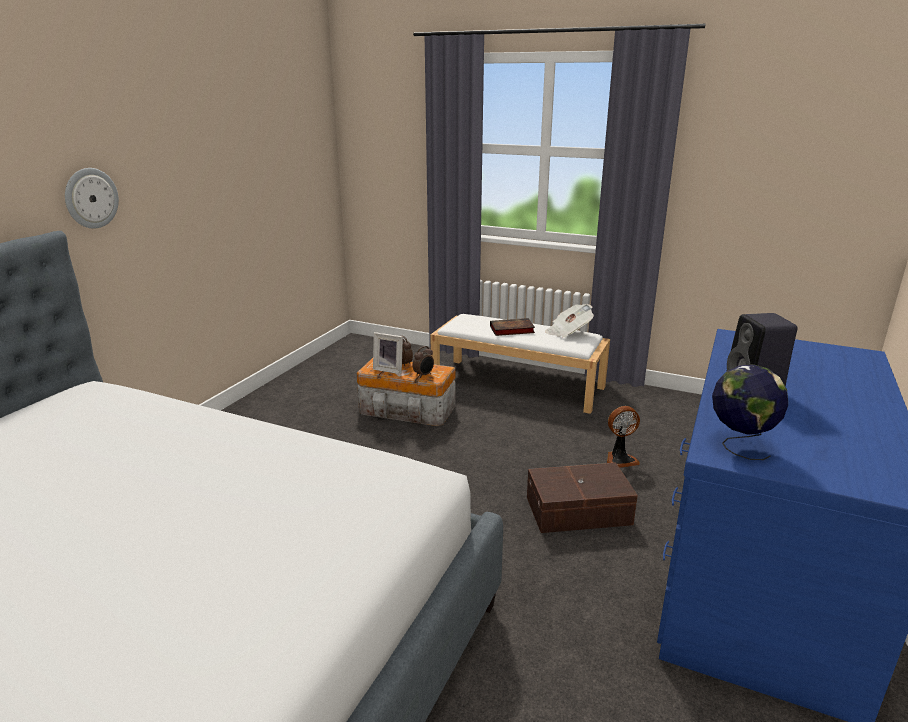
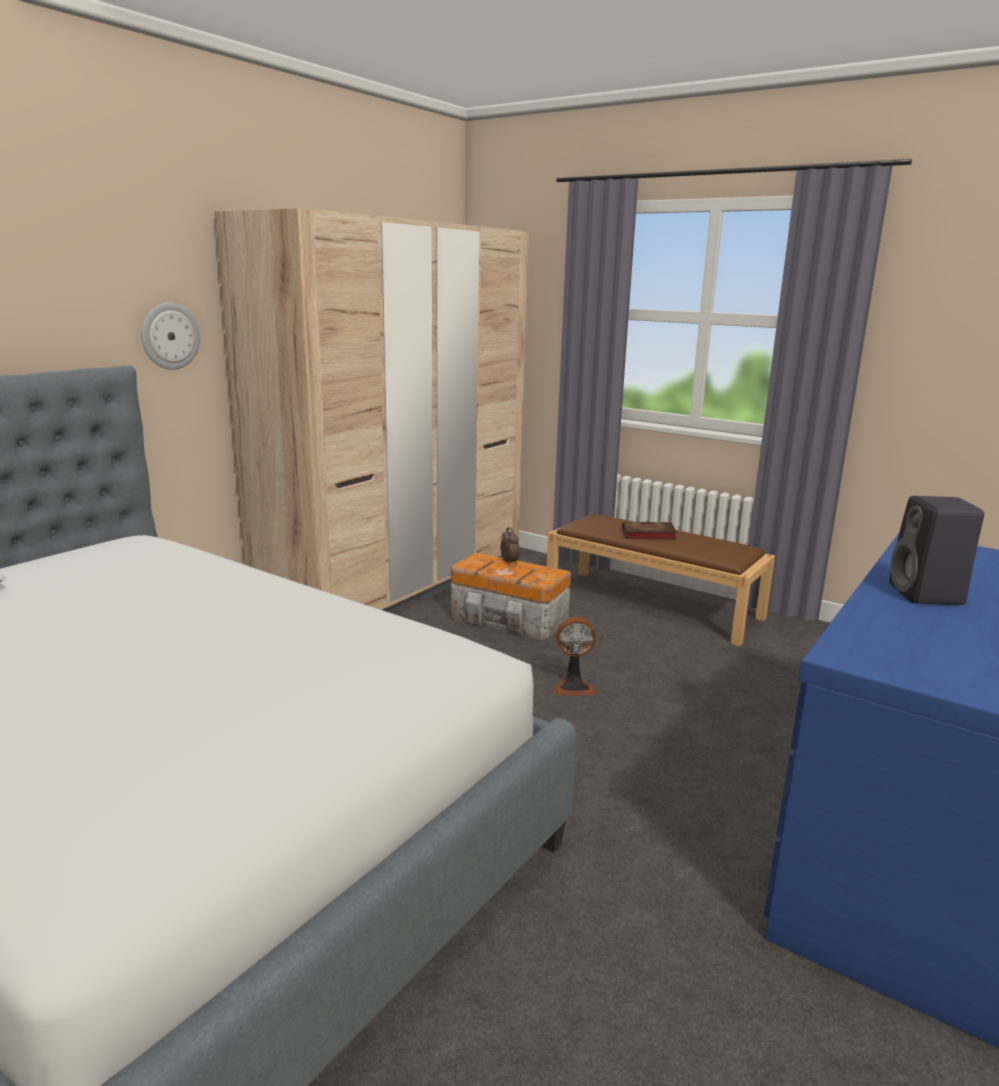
camera: 10 degrees right, 5 degrees down
picture frame [373,332,403,374] -> none
alarm clock [413,346,434,378] -> none
white bench [430,314,610,414] -> brown bench [547,514,775,646]
brown storage box [527,463,638,533] -> none
newspaper [545,304,594,337] -> none
fan [607,406,640,468] -> fan moved to [553,617,596,695]
globe [712,364,788,460] -> none
none -> beige wardrobe [214,208,529,610]

